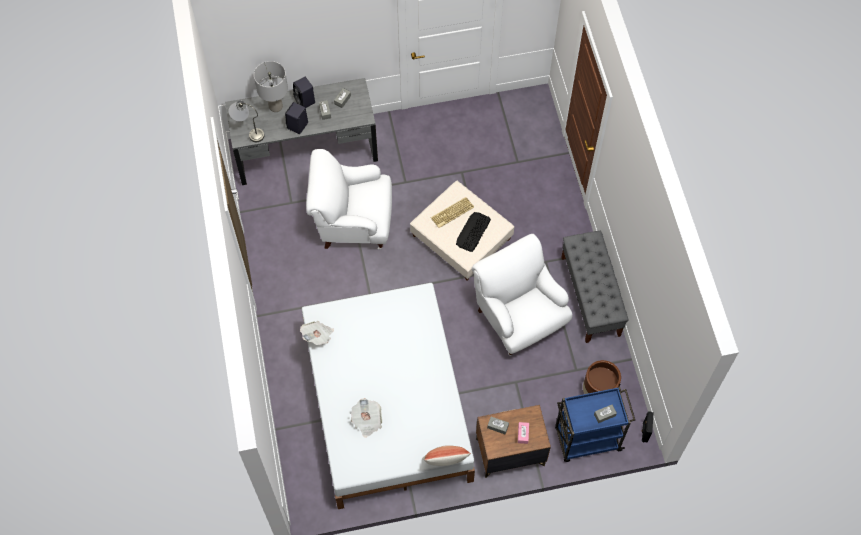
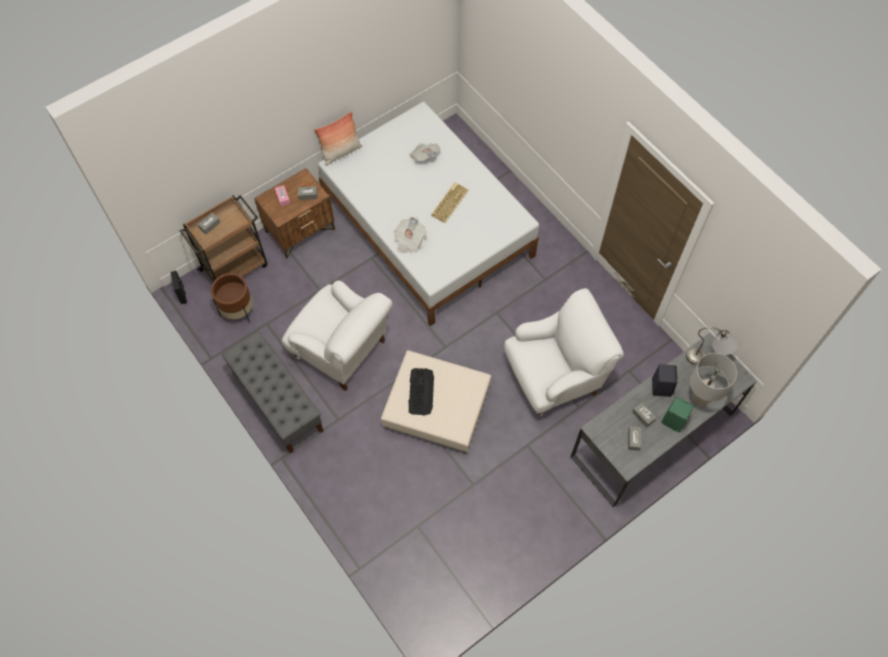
camera: 155 degrees right, 0 degrees up
black speaker [293,77,315,108] -> green speaker [661,397,694,433]
newspaper [300,321,334,345] -> newspaper moved to [395,217,426,253]
keyboard [431,197,474,228] -> keyboard moved to [431,182,469,223]
blue cart [555,387,635,462] -> brown cart [179,195,267,282]

